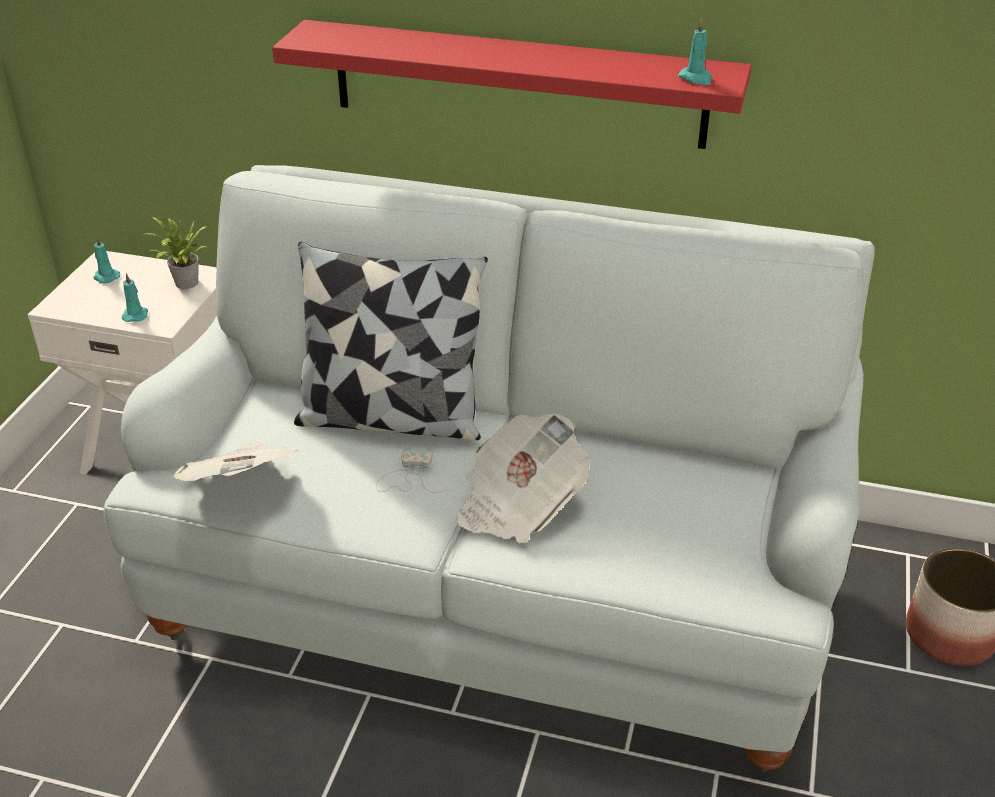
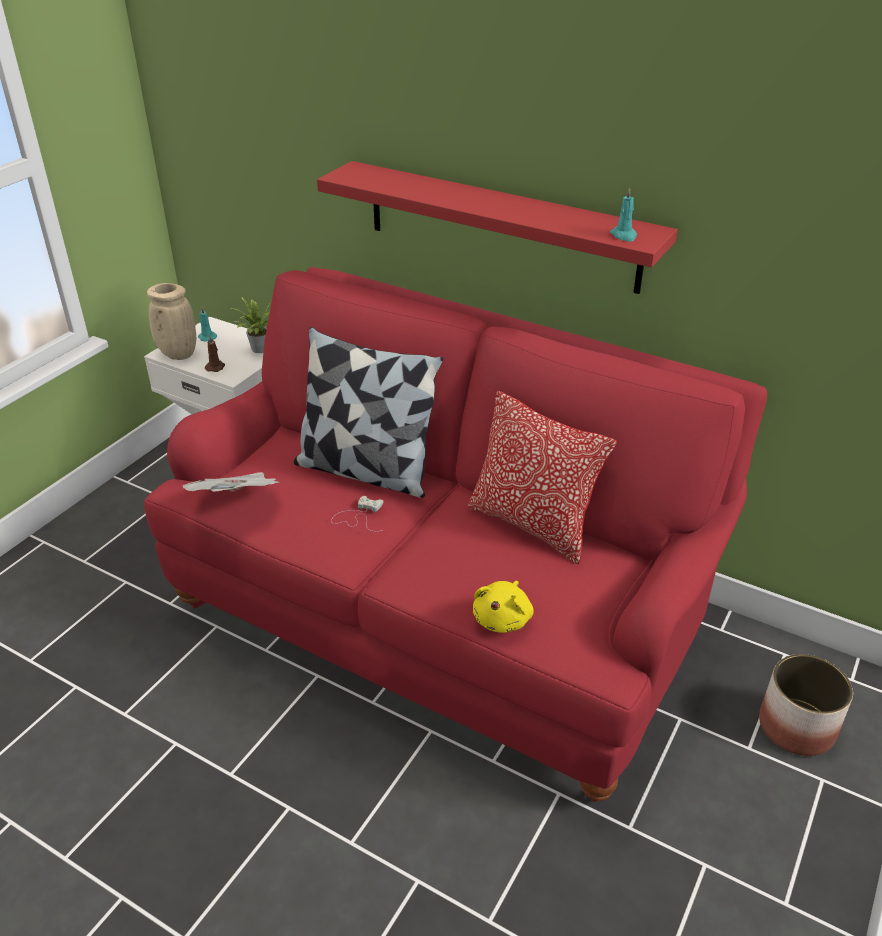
camera: 15 degrees right, 0 degrees up
white sofa [103,165,875,772] -> red sofa [144,267,767,802]
turquoise candle [121,273,148,322] -> brown candle [205,336,225,372]
newspaper [456,414,589,543] -> none
none -> beige vase [147,283,196,360]
none -> pillow [467,391,617,564]
none -> yellow plush toy [473,581,534,633]

